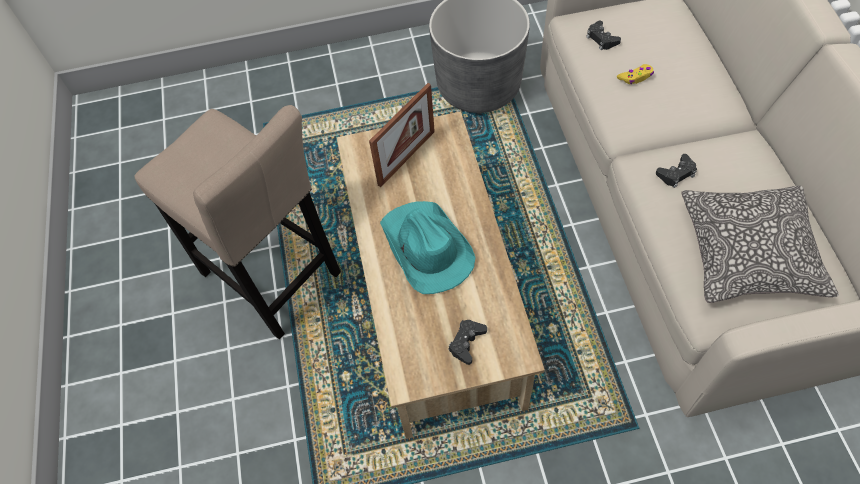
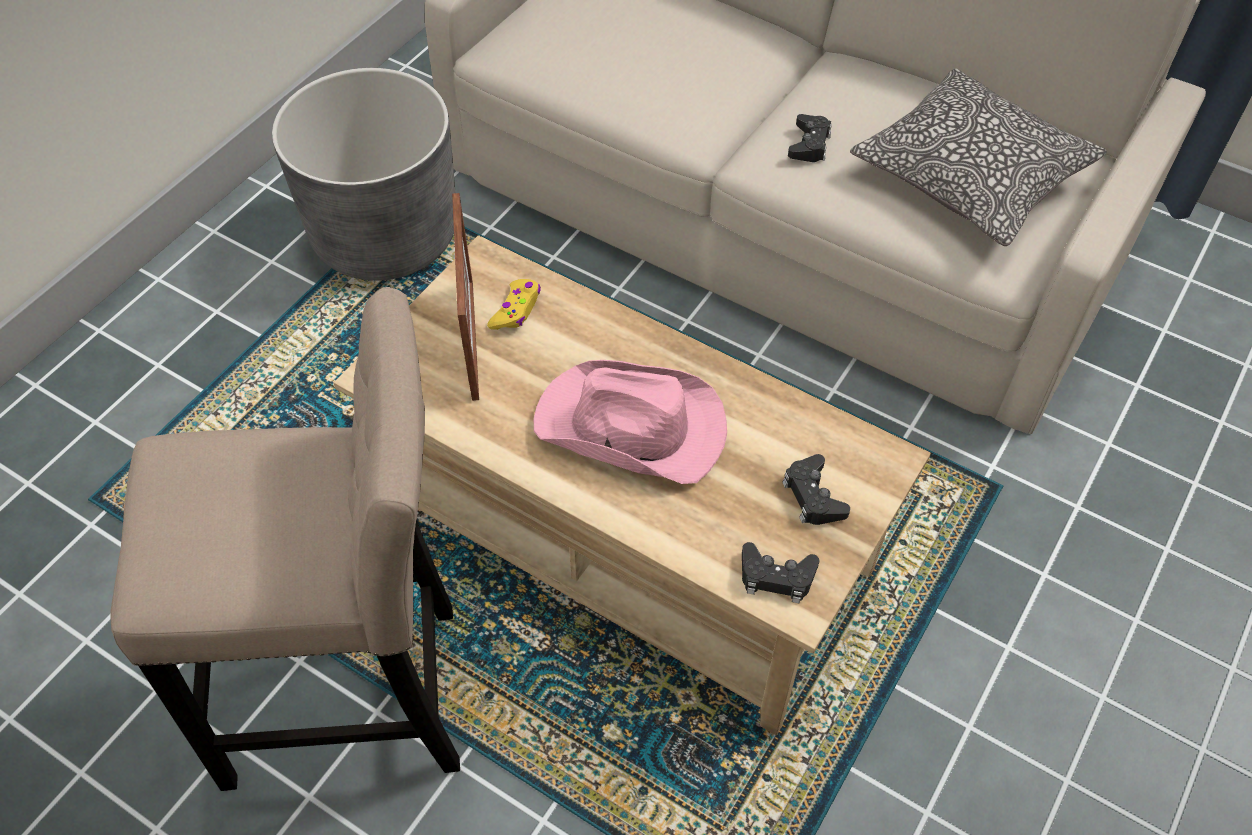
camera: 50 degrees left, 5 degrees down
turquoise hat [380,201,476,294] -> pink hat [534,360,727,484]
black game controller [586,21,621,50] -> black game controller moved to [742,542,819,603]
yellow game controller [617,64,654,84] -> yellow game controller moved to [487,279,541,330]

